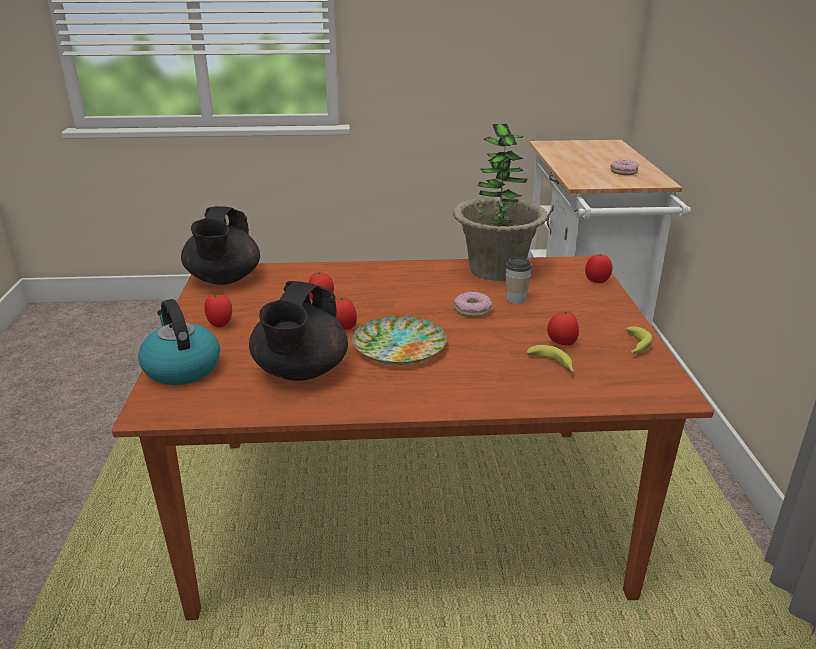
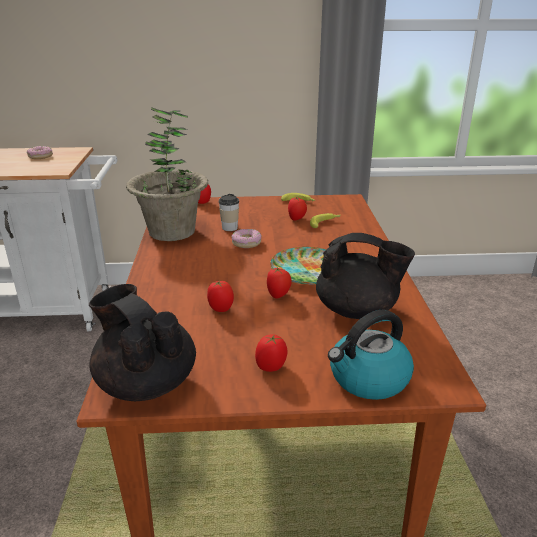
camera: 90 degrees left, 0 degrees up
black teapot [181,206,260,285] -> black teapot turned 135 degrees counterclockwise [89,284,196,401]

